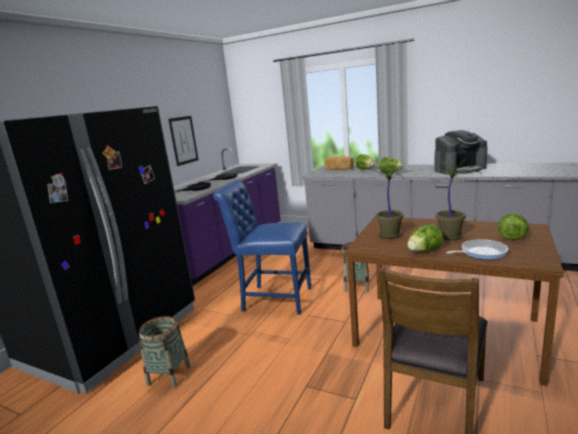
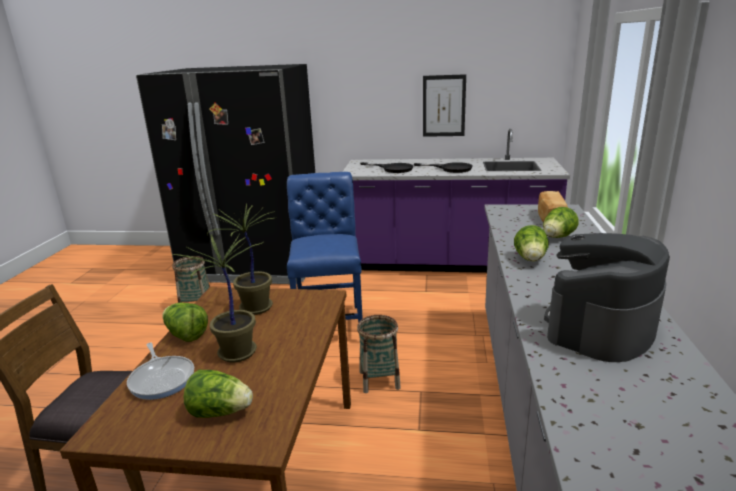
camera: 70 degrees right, 5 degrees up
coffee machine [434,130,487,175] -> coffee machine turned 75 degrees clockwise [544,233,670,362]

